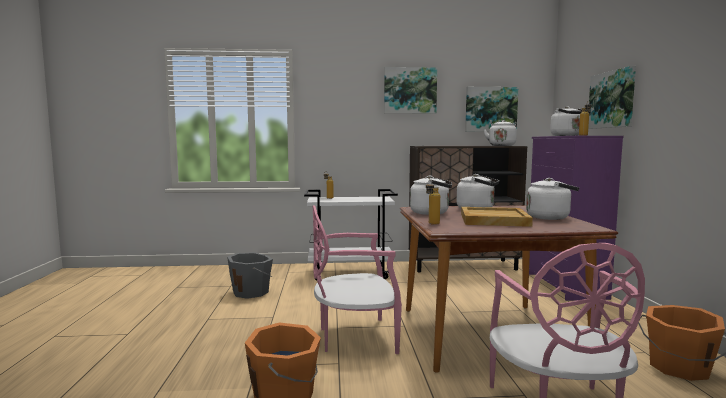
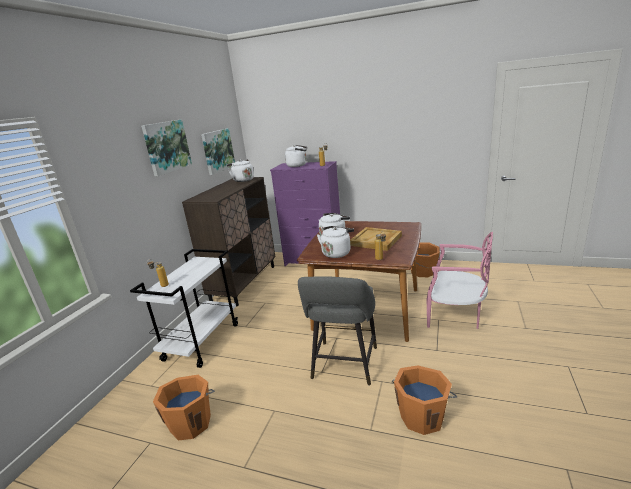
camera: 65 degrees left, 15 degrees up
grey bucket [227,252,273,299] -> orange bucket [153,375,215,440]
pink chair [313,205,402,354] -> grey stool [298,276,377,385]
white kettle [526,178,579,220] -> none
picture [588,66,636,129] -> none

